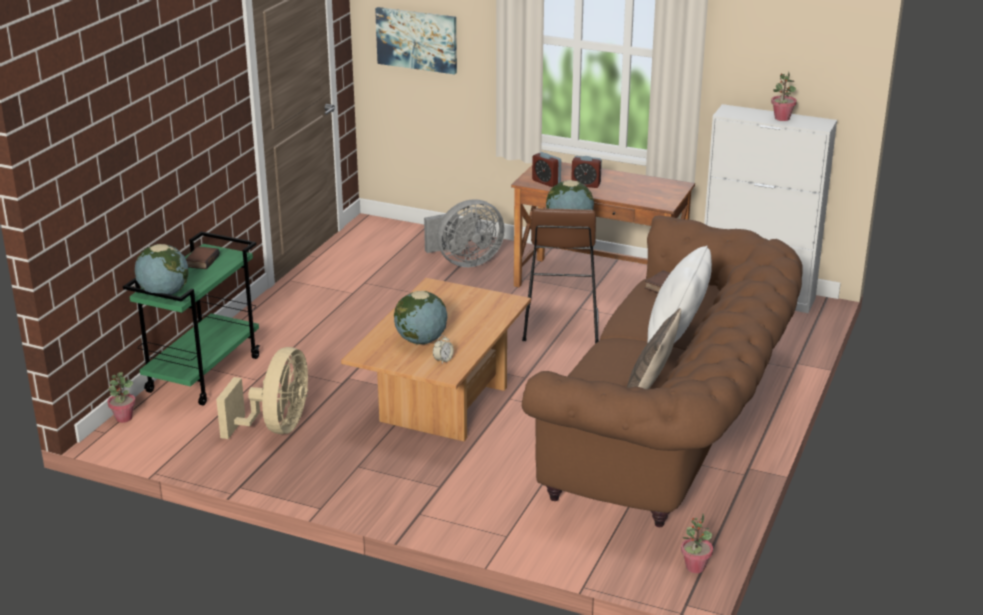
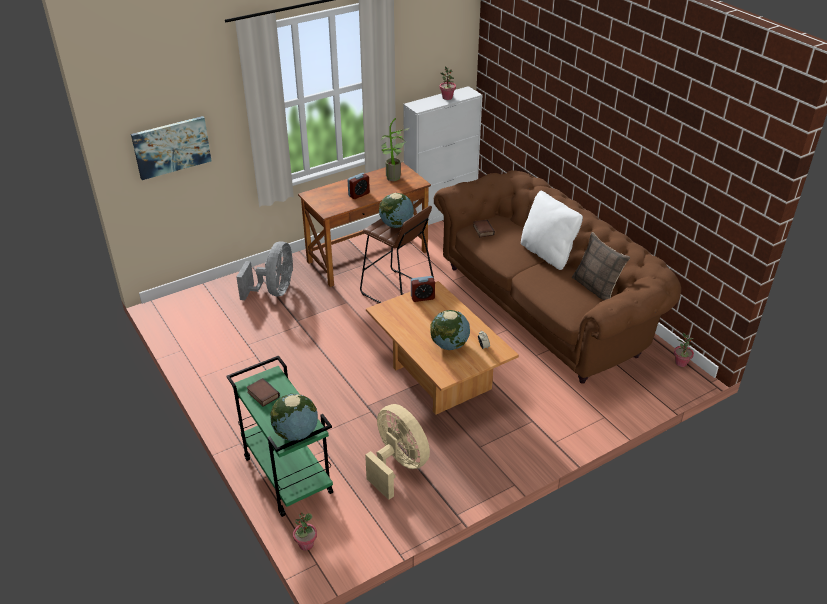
camera: 55 degrees left, 10 degrees up
alarm clock [532,152,561,187] -> alarm clock moved to [411,276,435,302]
none -> potted plant [381,118,409,181]

